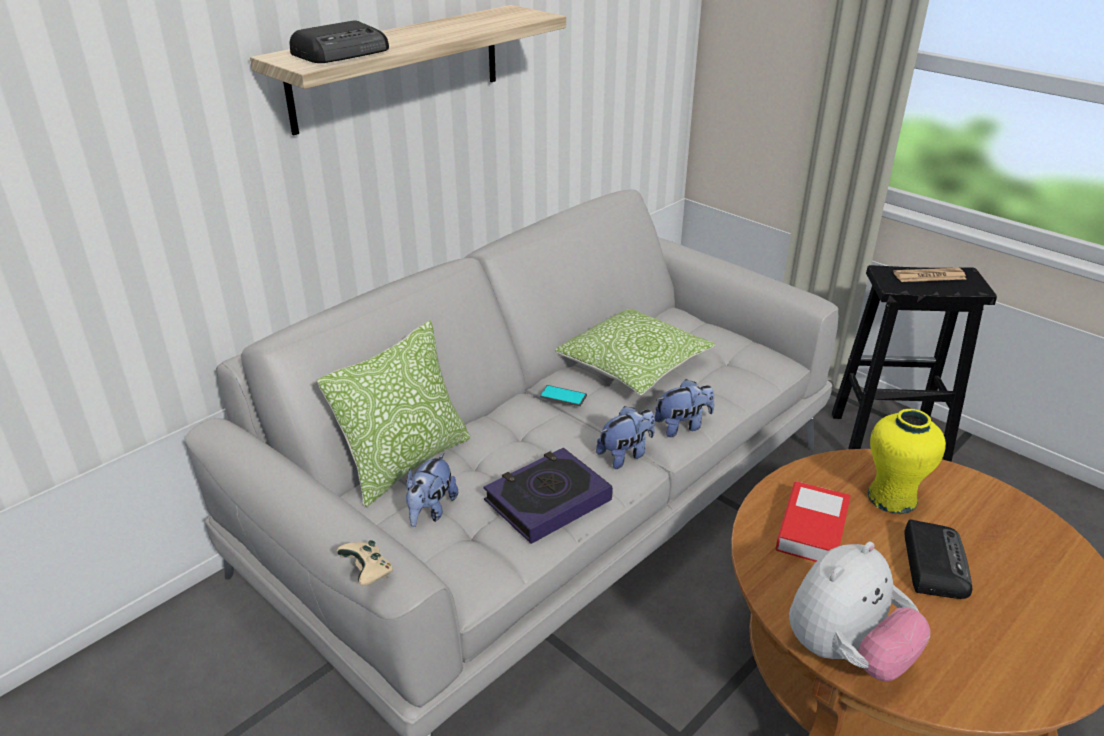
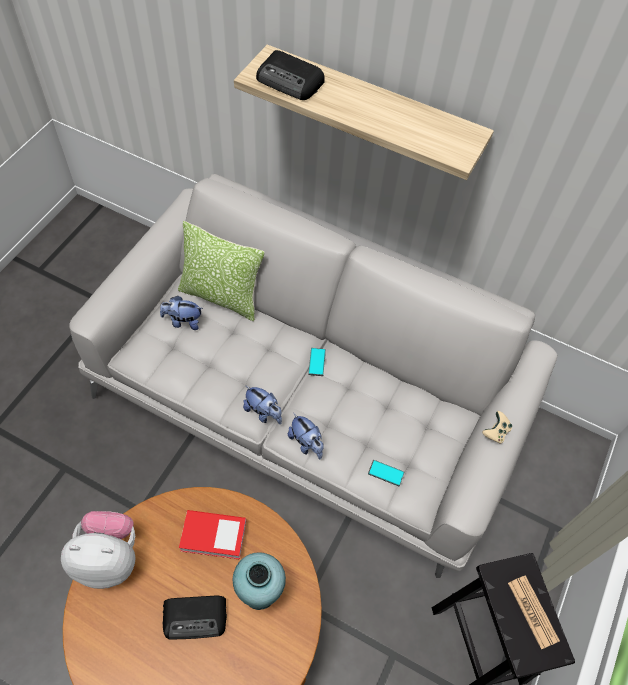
camera: 70 degrees right, 25 degrees up
beige game controller [336,540,393,586] -> beige game controller moved to [482,411,512,444]
book [483,447,613,544] -> none
pillow [556,309,716,395] -> none
plush toy [789,541,930,681] -> plush toy turned 150 degrees clockwise [61,511,135,589]
yellow vase [868,409,946,514] -> turquoise vase [233,552,286,610]
none -> phone [368,460,404,486]

